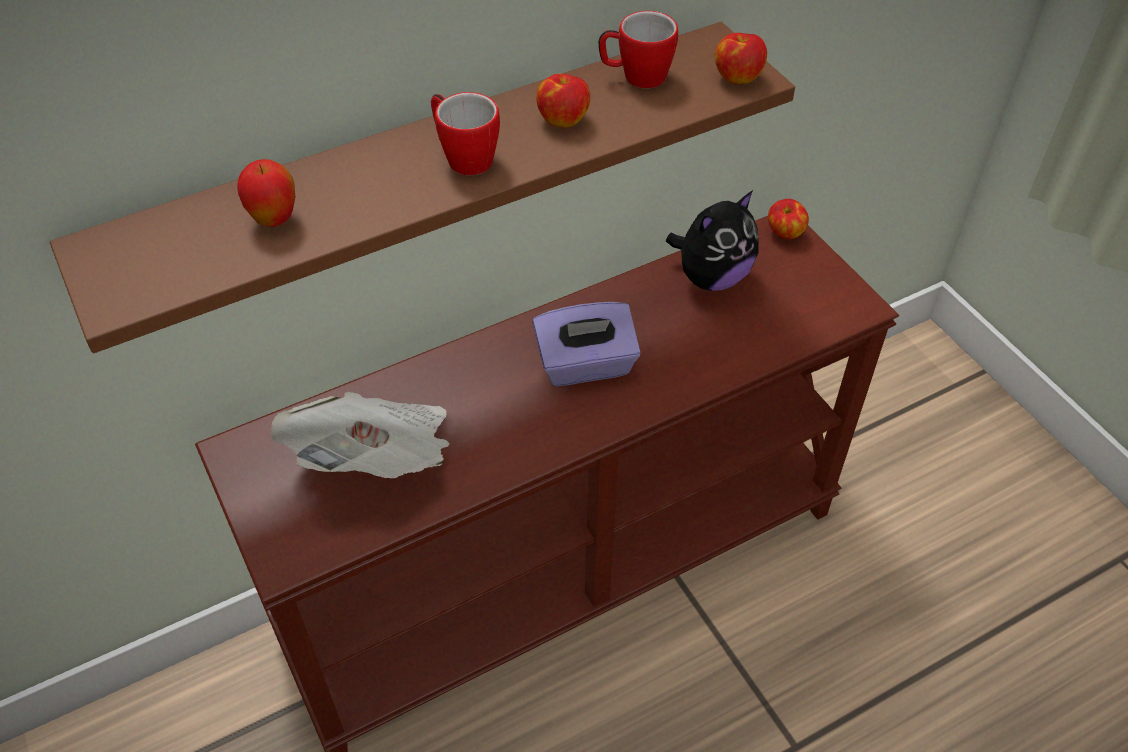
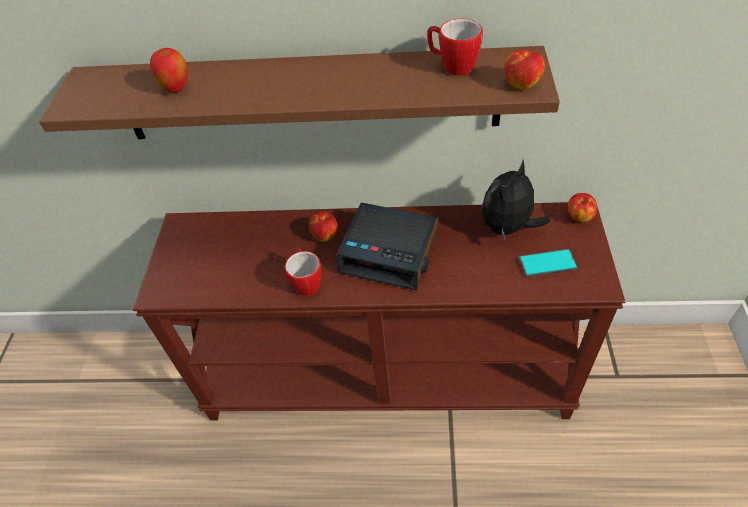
camera: 35 degrees right, 0 degrees up
newspaper [271,392,450,478] -> none
mug [431,92,500,175] -> mug moved to [285,246,322,296]
purple tissue box [532,302,641,386] -> alarm clock [337,203,438,291]
apple [536,74,590,128] -> apple moved to [309,212,338,242]
plush toy [666,190,759,291] -> plush toy turned 135 degrees clockwise [482,160,550,241]
none -> phone [518,249,578,277]

